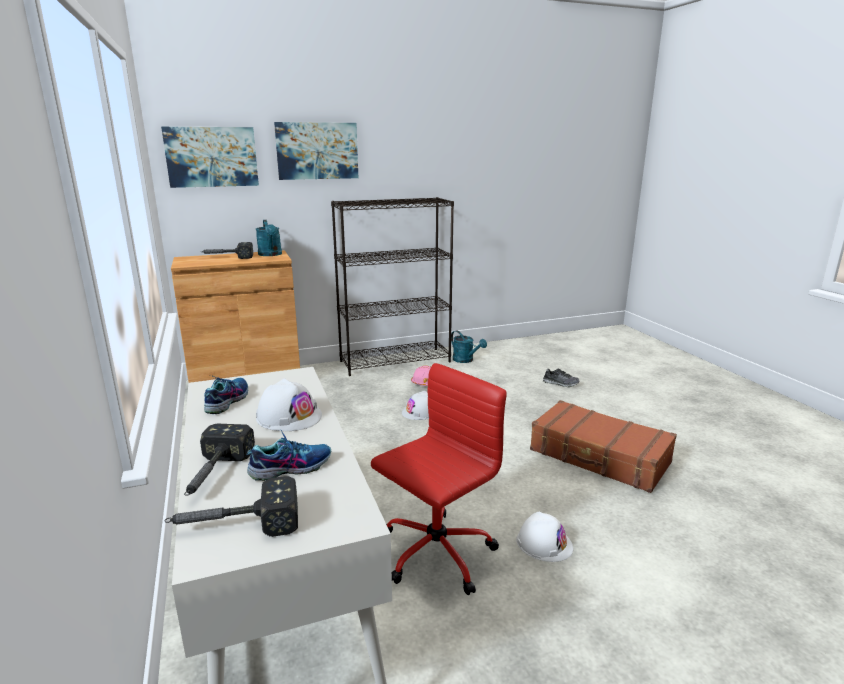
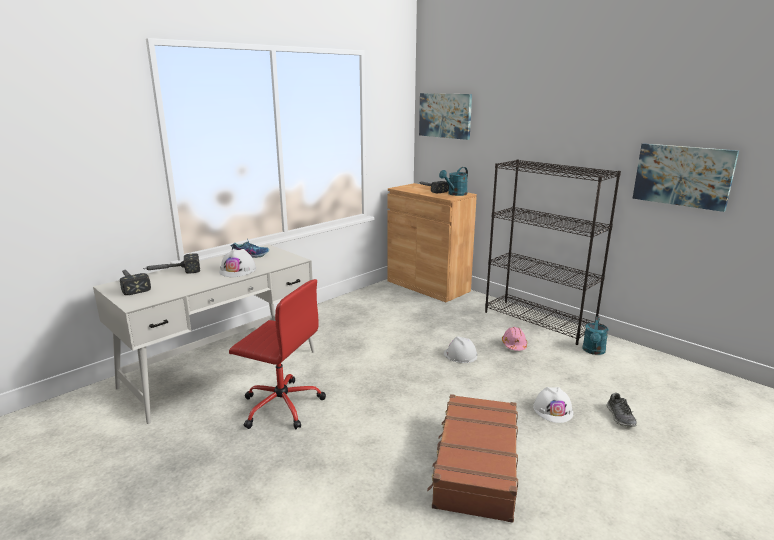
camera: 65 degrees right, 0 degrees up
shoe [246,429,331,481] -> none
picture [274,122,358,180] -> picture moved to [632,143,739,212]
white hard hat [516,511,573,562] -> white hard hat moved to [533,387,573,423]

